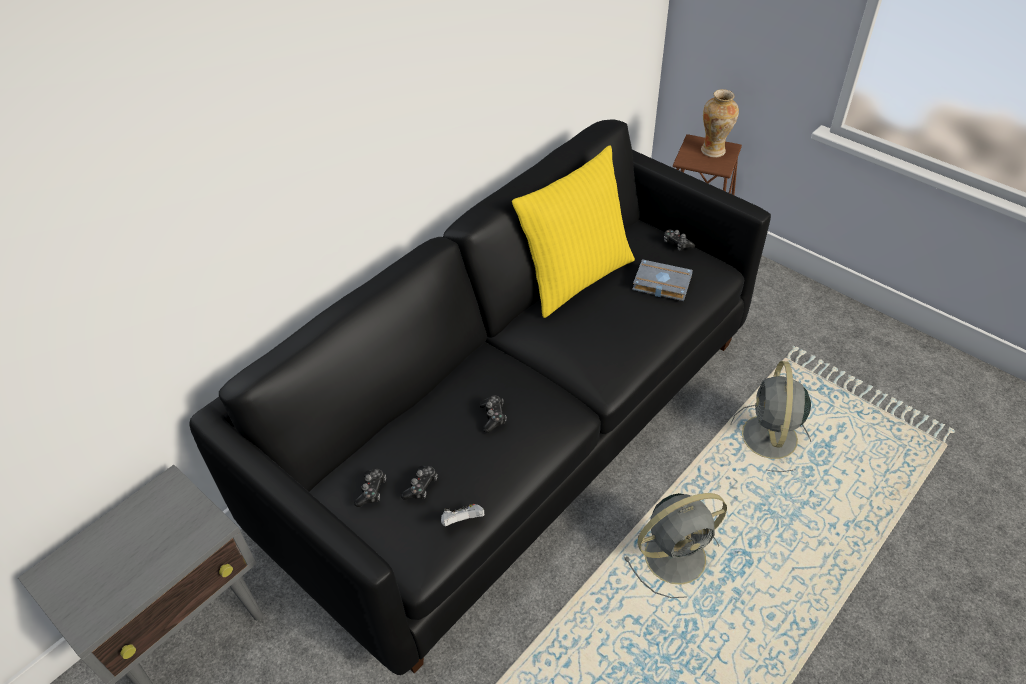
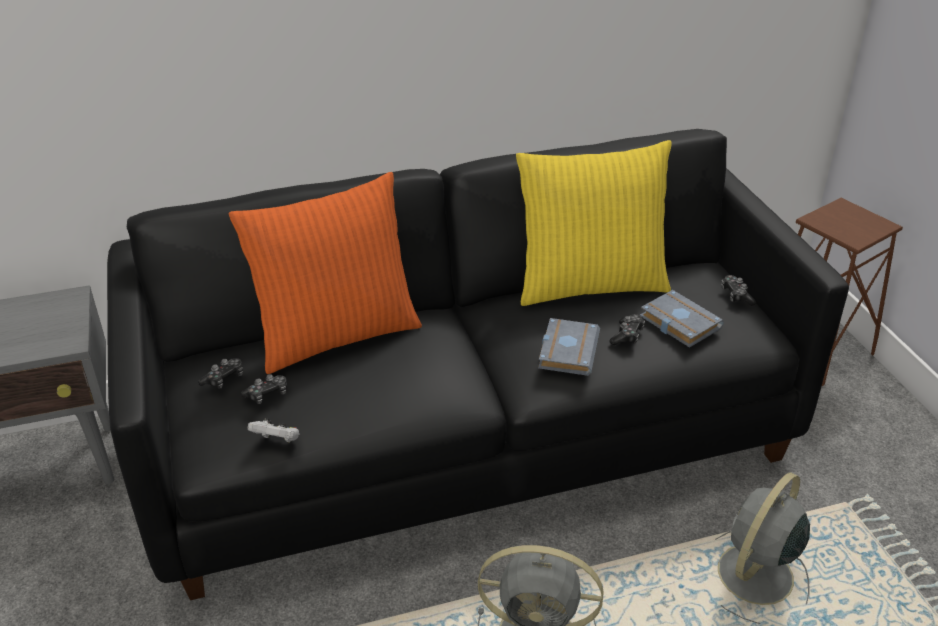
camera: 30 degrees right, 10 degrees down
game controller [479,395,507,433] -> game controller moved to [609,314,645,345]
vase [701,89,739,158] -> none
none -> orange pillow [229,172,422,374]
none -> grey book [538,318,600,376]

